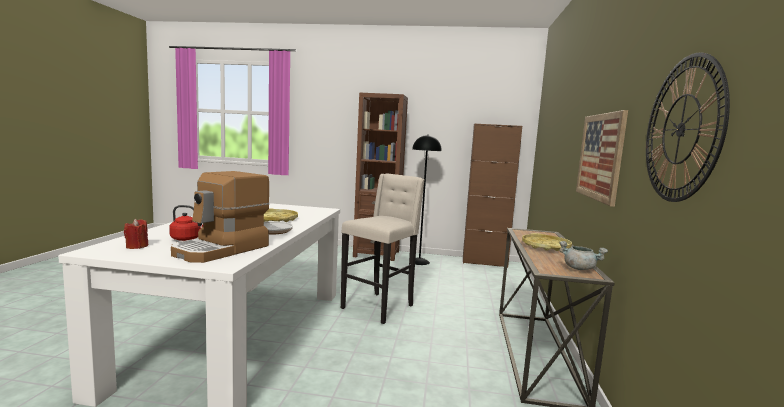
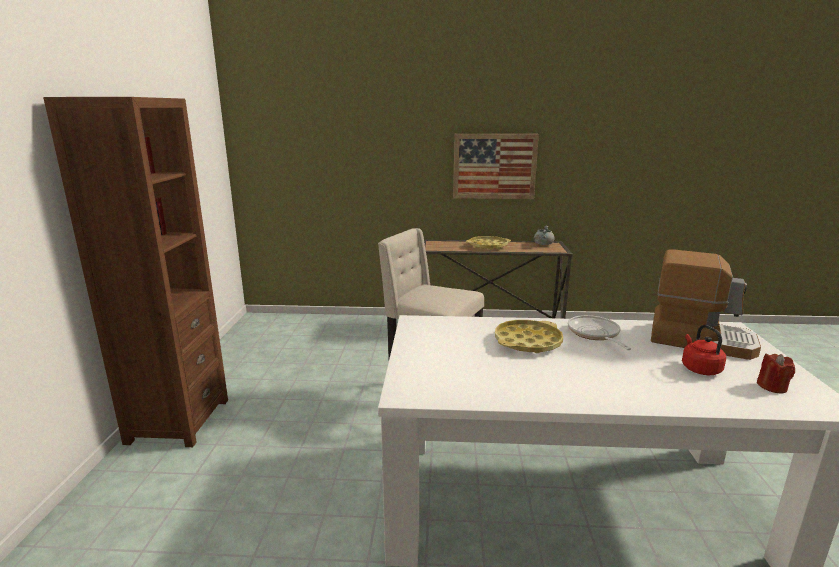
camera: 95 degrees left, 10 degrees up
black floor lamp [412,135,442,265] -> none
brown cabinet [463,124,522,268] -> none
wall clock [646,53,730,202] -> none

